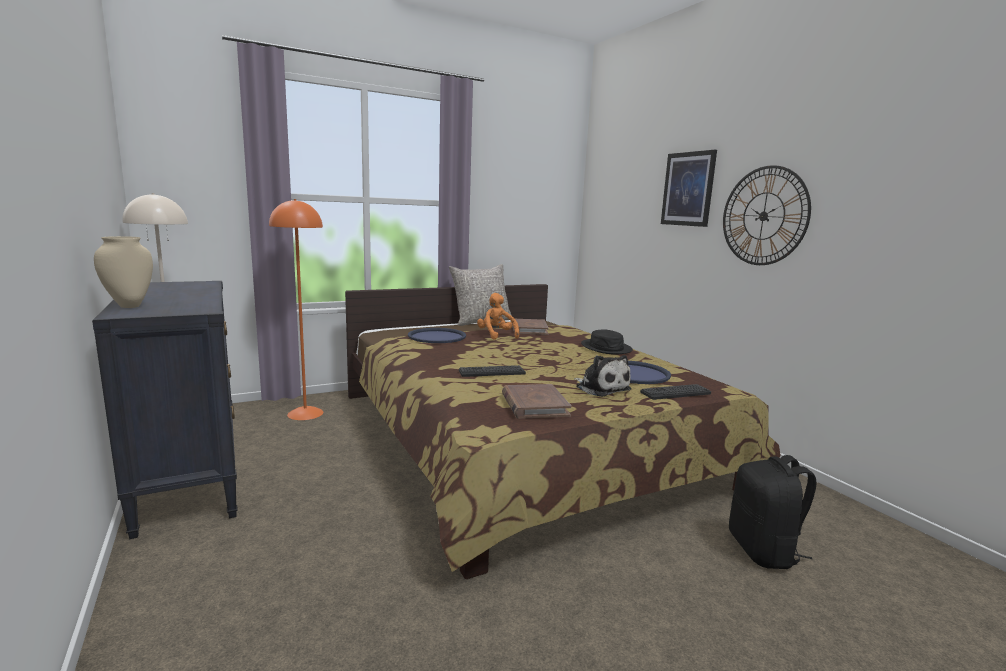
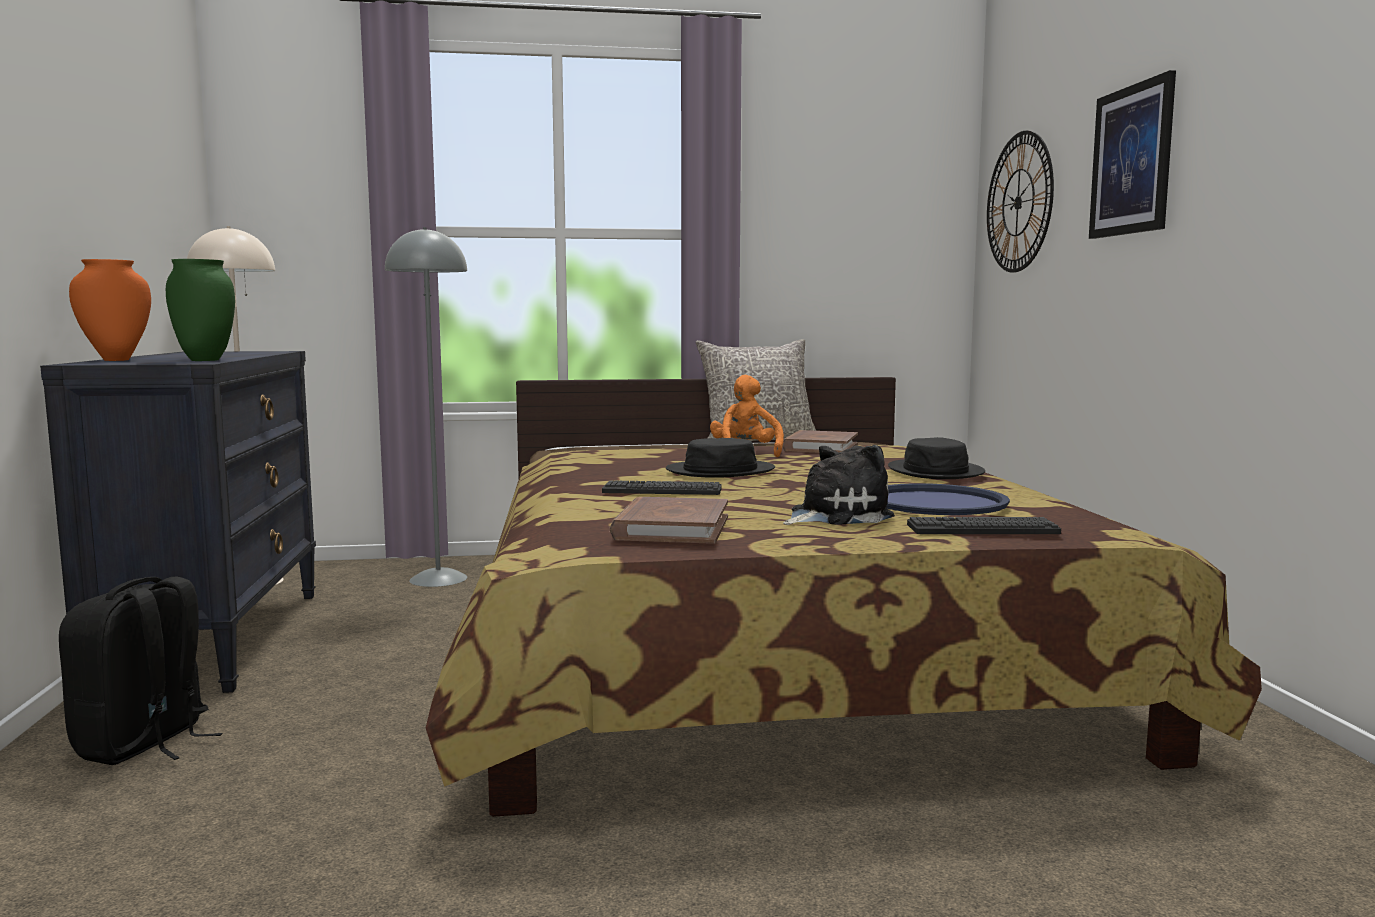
camera: 20 degrees right, 5 degrees down
beige vase [94,236,153,308] -> orange vase [69,259,151,361]
orange floor lamp [269,199,323,420] -> grey floor lamp [385,227,467,587]
blue tray [408,328,466,343] -> none
plush toy [574,355,632,397] -> plush toy turned 105 degrees counterclockwise [783,445,895,525]
wall clock [723,165,811,265] -> wall clock moved to [987,130,1054,273]
black backpack [729,455,817,569] -> black backpack moved to [59,577,222,765]
none -> green vase [166,259,235,361]
none -> black hat [666,438,775,478]

